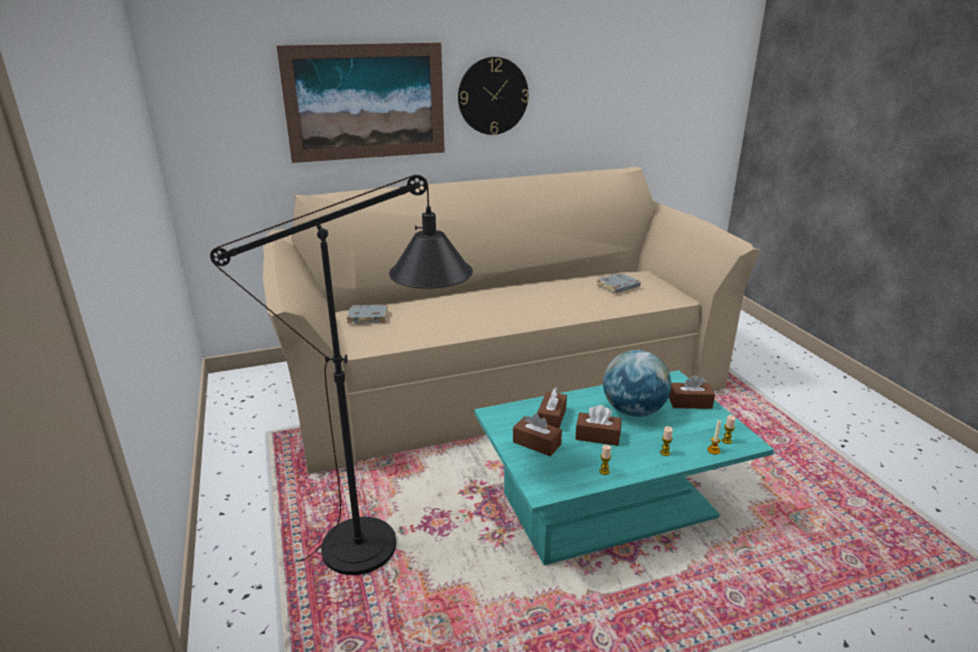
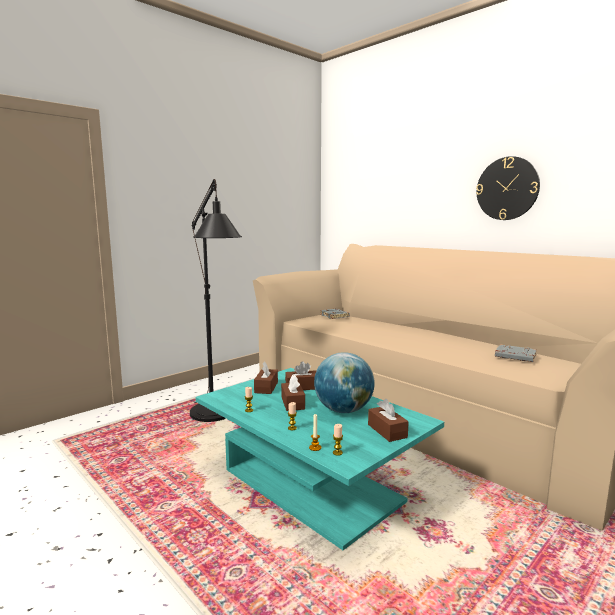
camera: 65 degrees right, 15 degrees down
picture [277,42,445,163] -> none

